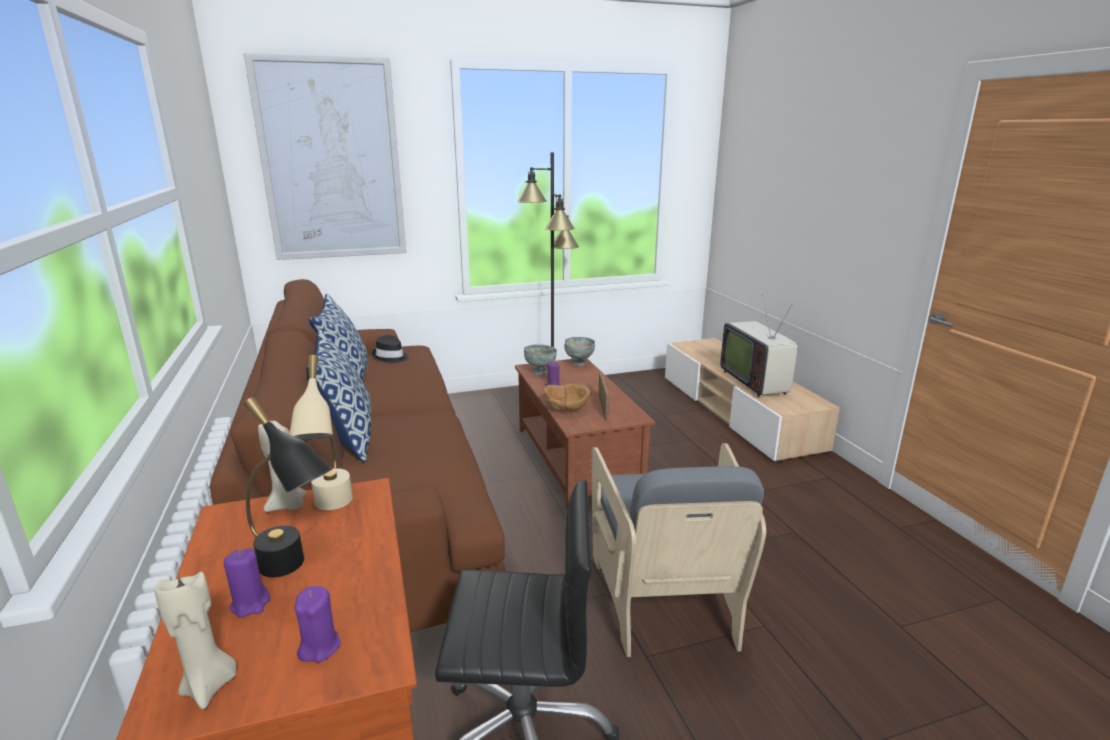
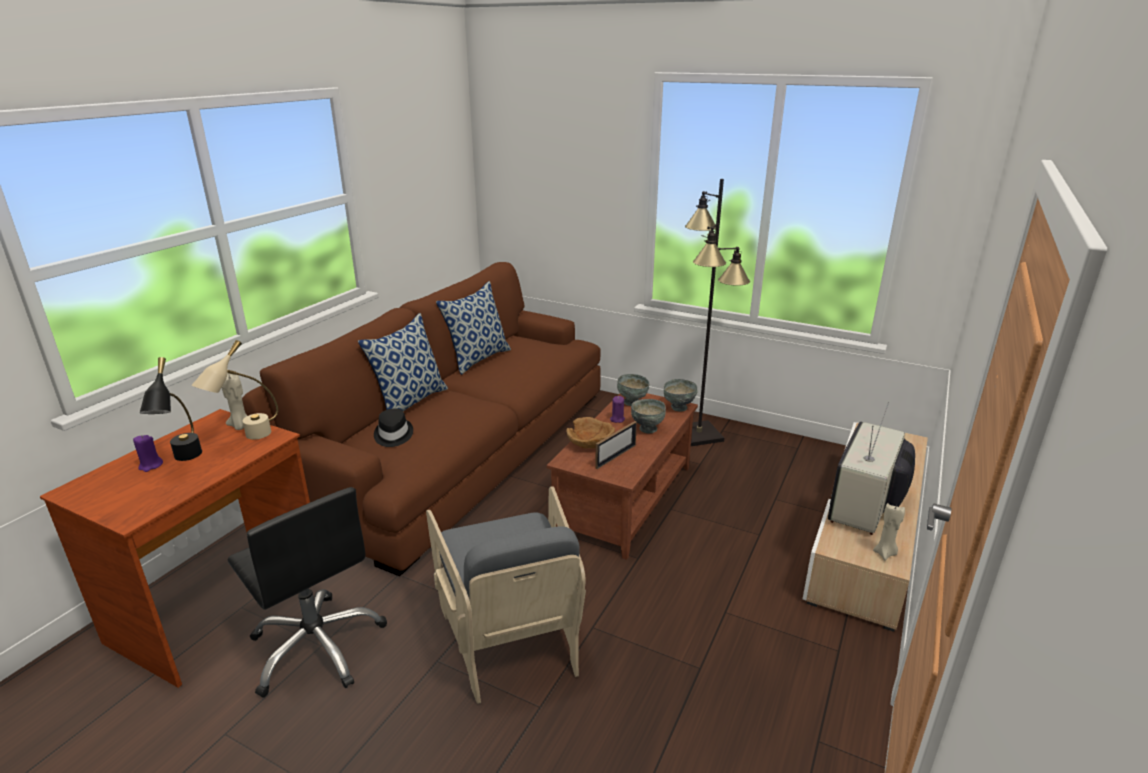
camera: 45 degrees right, 5 degrees up
beige candle [155,571,237,709] -> beige candle moved to [873,503,905,561]
picture [244,53,406,260] -> none
purple candle [295,586,341,662] -> none
black hat [372,335,409,363] -> black hat moved to [374,409,413,447]
grey armchair [592,443,766,657] -> grey armchair turned 60 degrees counterclockwise [426,486,586,704]
none -> grey bowl [631,399,666,434]

